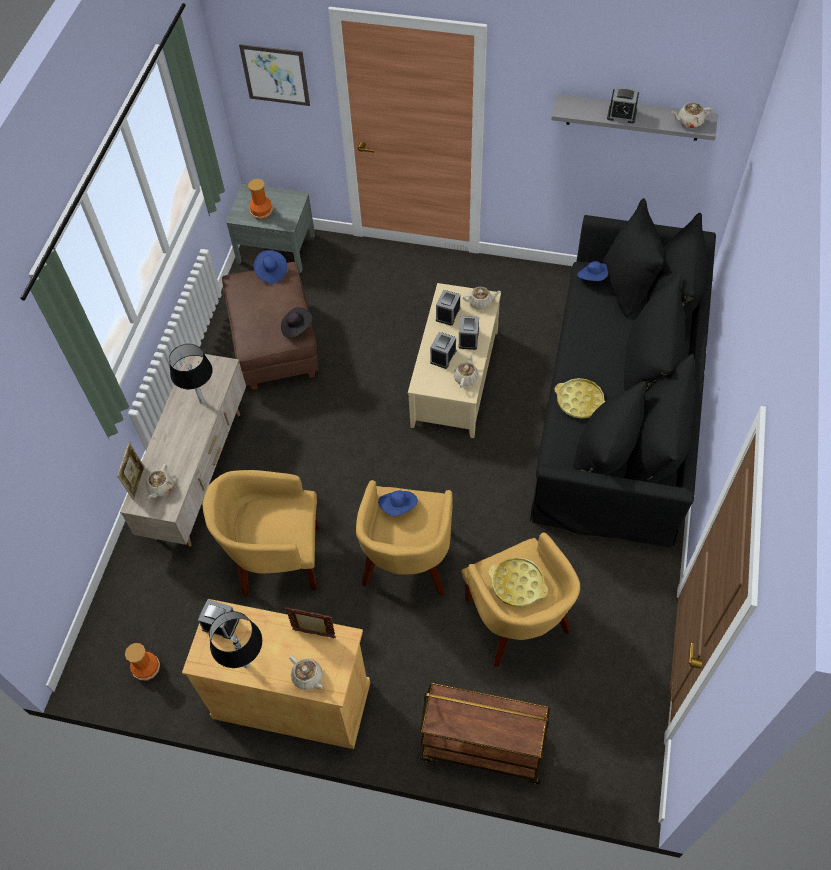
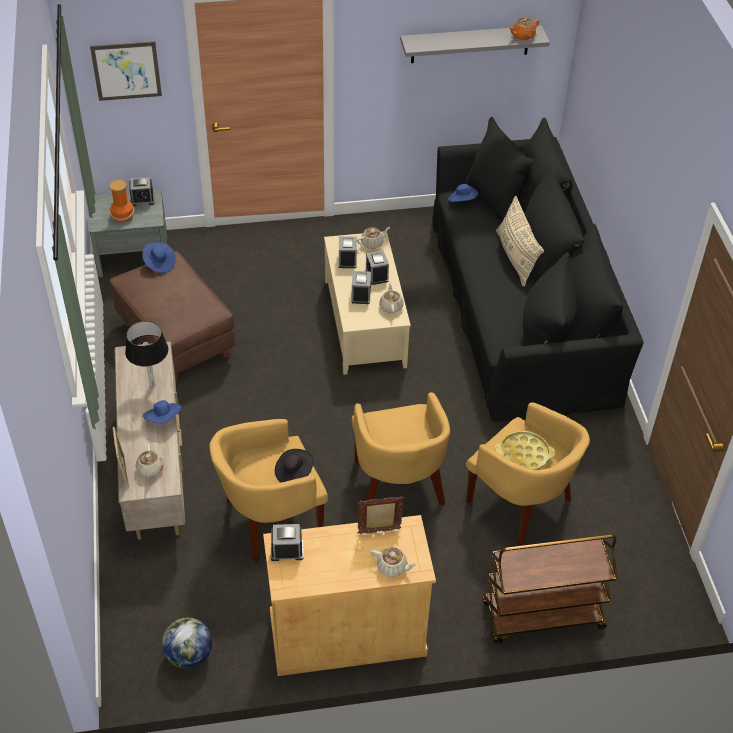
camera: 25 degrees left, 10 degrees down
vase [125,643,160,681] -> globe [162,618,212,669]
black table lamp [209,611,262,668] -> none
black hat [281,307,313,338] -> black hat moved to [275,449,314,483]
blue hat [378,490,418,516] -> blue hat moved to [143,400,181,423]
yellow tray [555,378,605,419] -> none
alarm clock [607,87,639,123] -> alarm clock moved to [129,177,155,206]
beige teapot [672,103,712,128] -> orange teapot [509,18,539,40]
none -> beige pillow [496,196,544,286]

